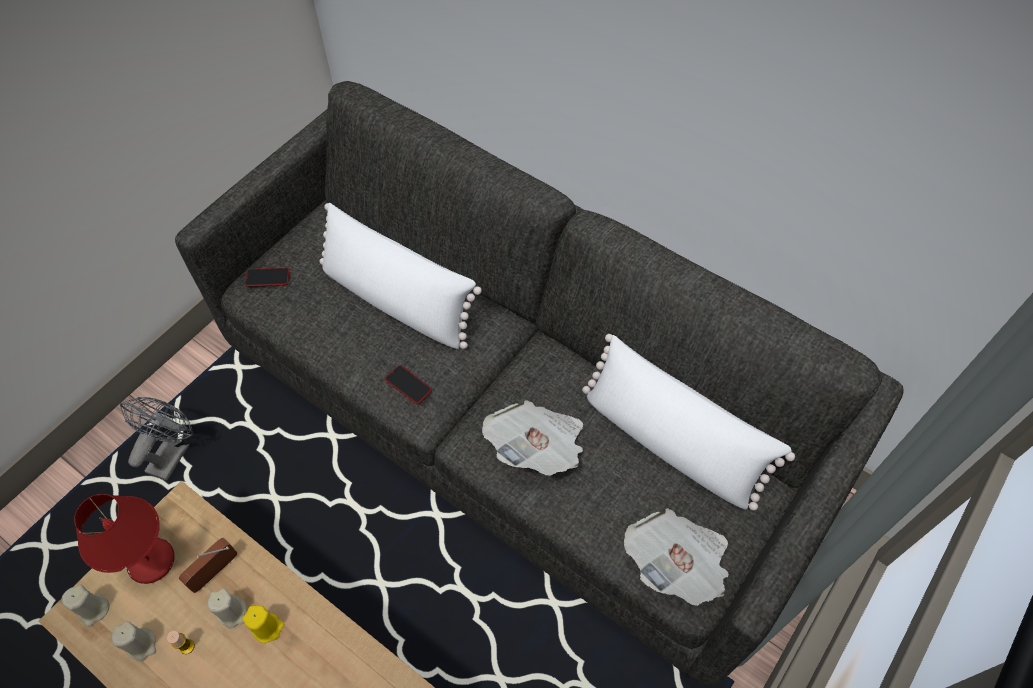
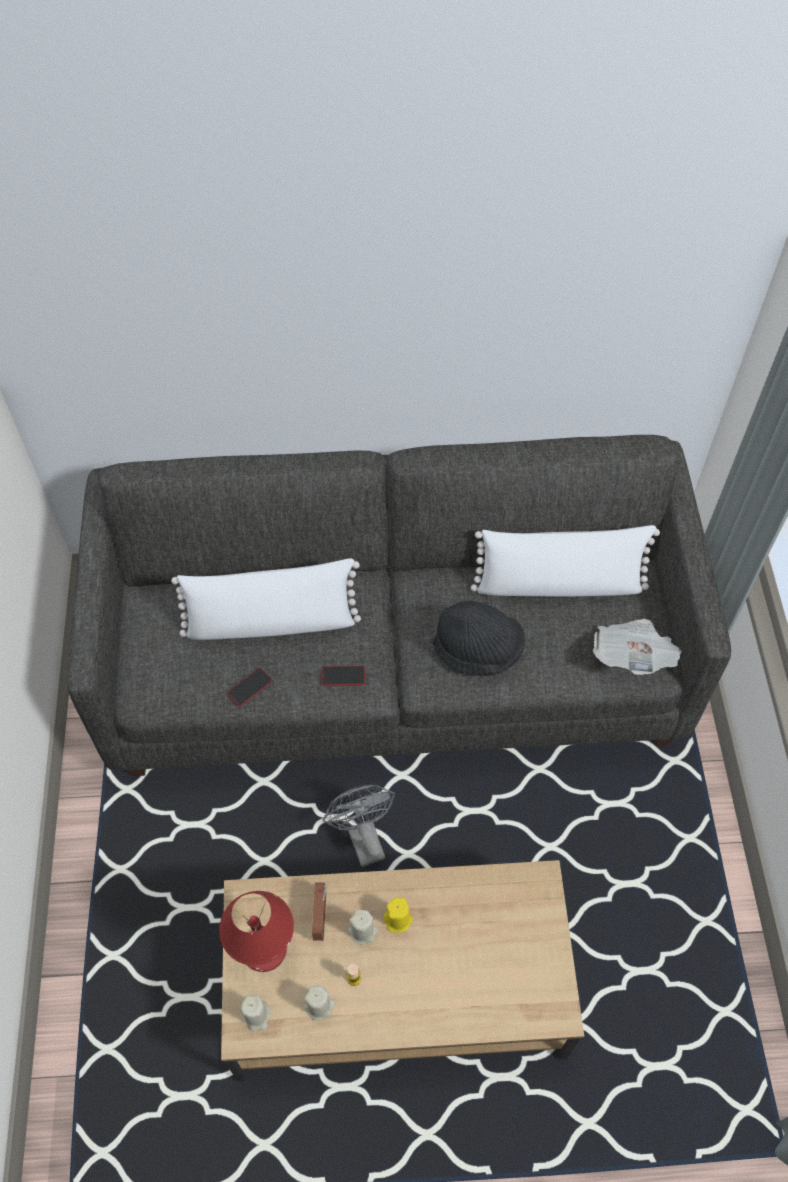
camera: 40 degrees left, 0 degrees up
grey fan [120,397,194,481] -> grey fan moved to [323,785,395,867]
phone [245,268,290,287] -> phone moved to [228,668,273,706]
newspaper [482,400,583,476] -> black hat [433,601,525,676]

